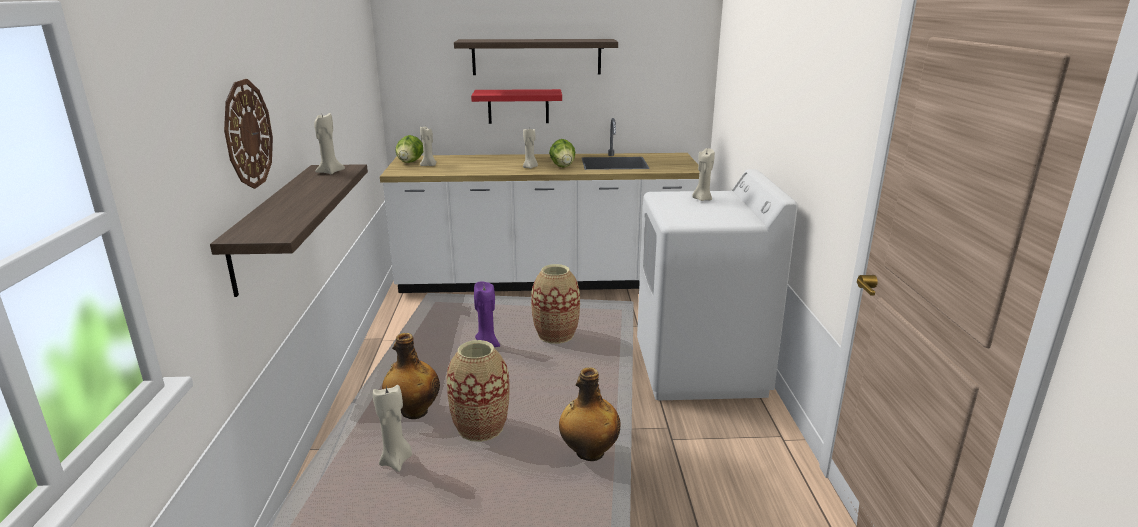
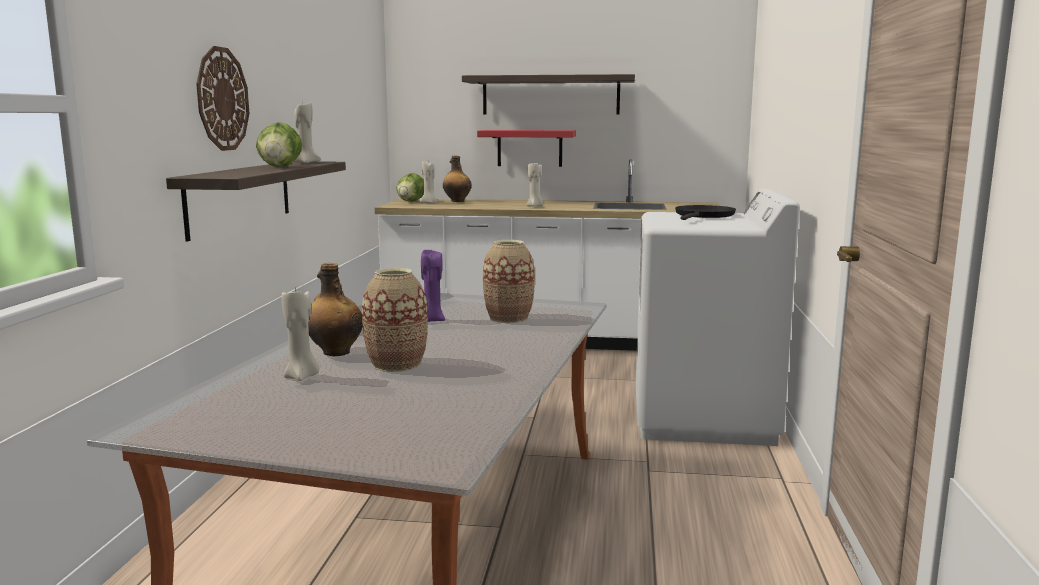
camera: 10 degrees right, 10 degrees down
lettuce [549,139,575,168] -> lettuce moved to [256,122,302,167]
bottle [559,368,621,461] -> bottle moved to [443,156,472,202]
beige candle [692,148,715,201] -> black frying pan [675,205,736,220]

